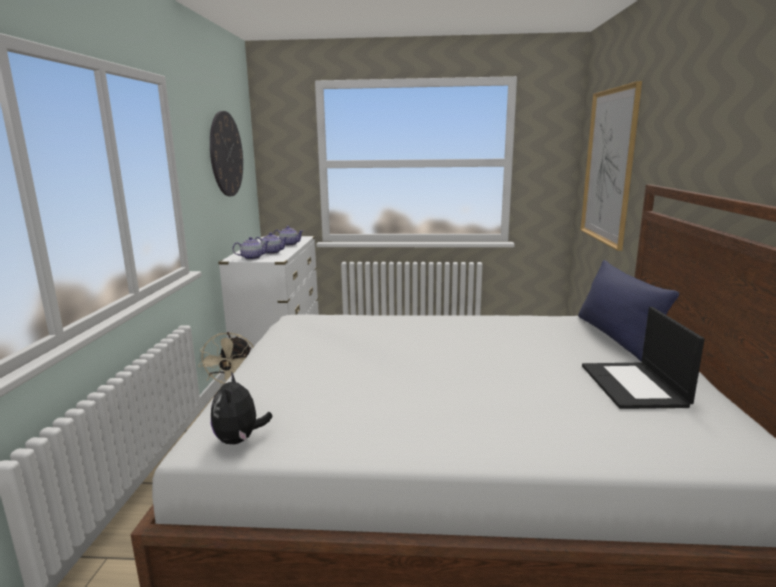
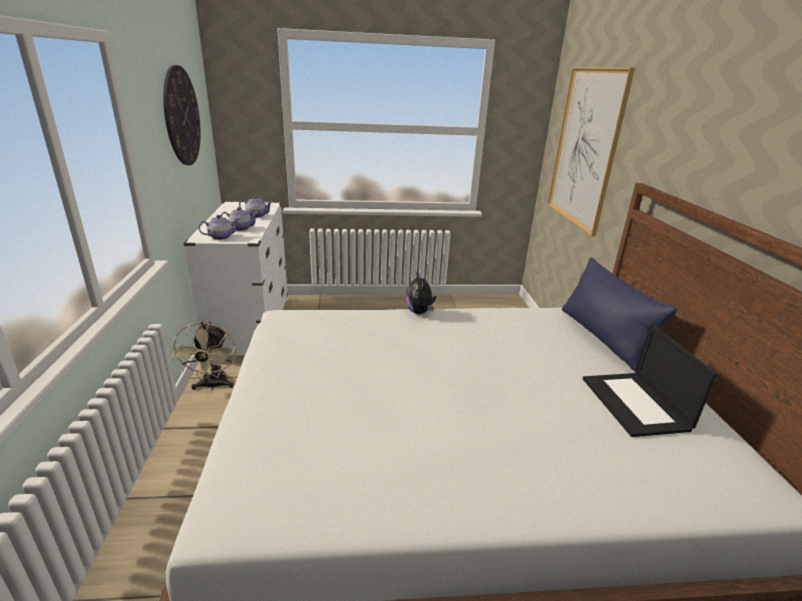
camera: 10 degrees left, 10 degrees up
plush toy [211,372,273,444] -> plush toy moved to [405,273,436,314]

